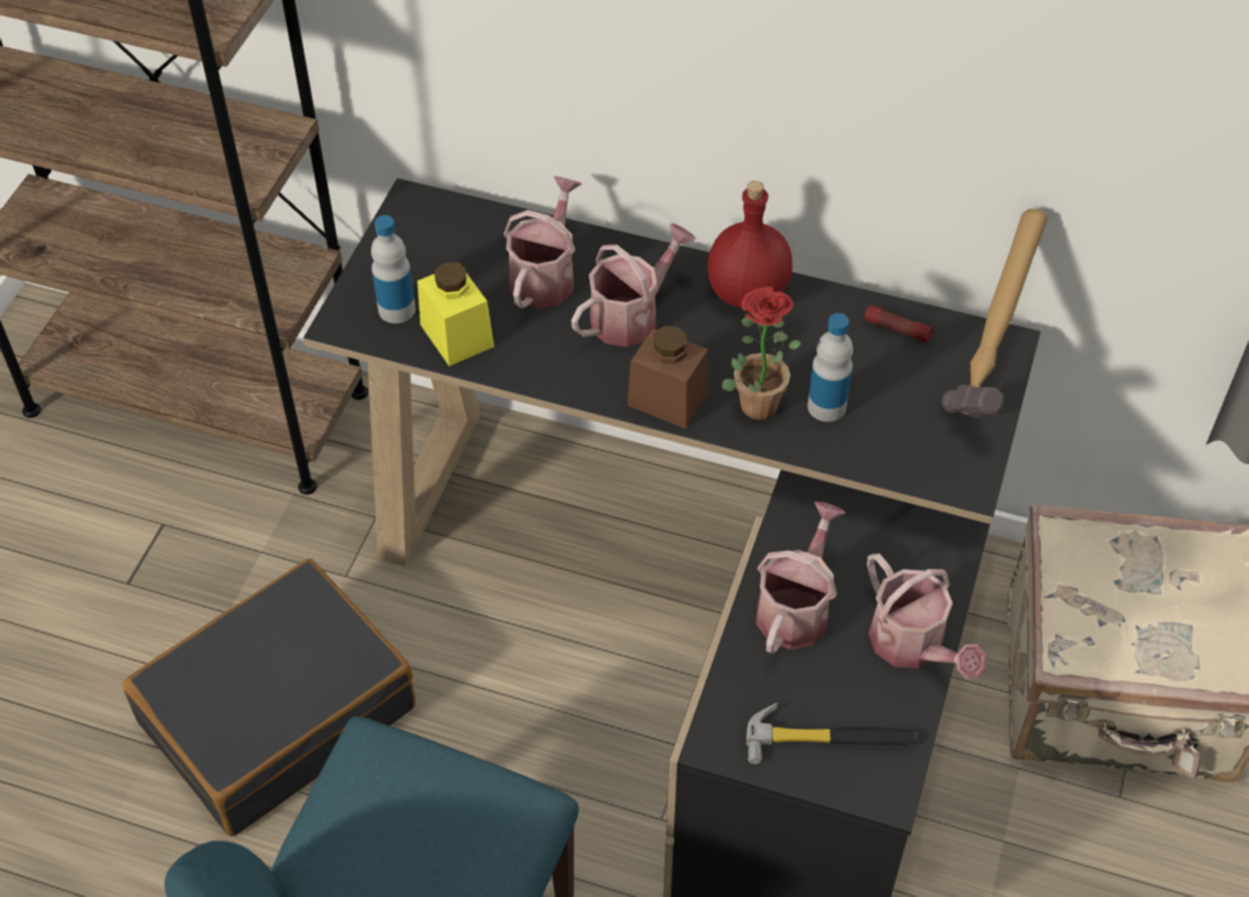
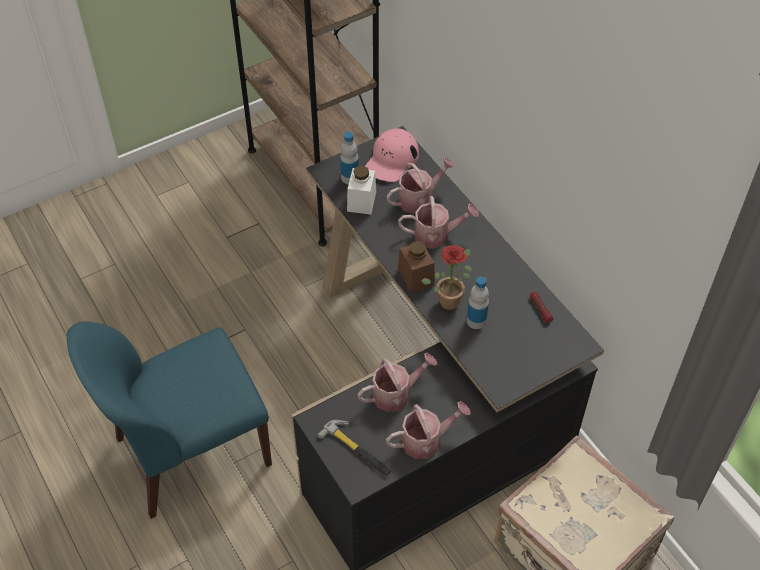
camera: 40 degrees right, 0 degrees up
black suitcase [123,559,415,836] -> none
yellow jar [417,262,494,366] -> white jar [347,166,376,215]
red bottle [707,181,792,308] -> none
watering can [867,554,986,679] -> watering can turned 120 degrees counterclockwise [386,401,471,459]
hammer [942,209,1048,417] -> none
none -> pink cap [365,128,419,182]

